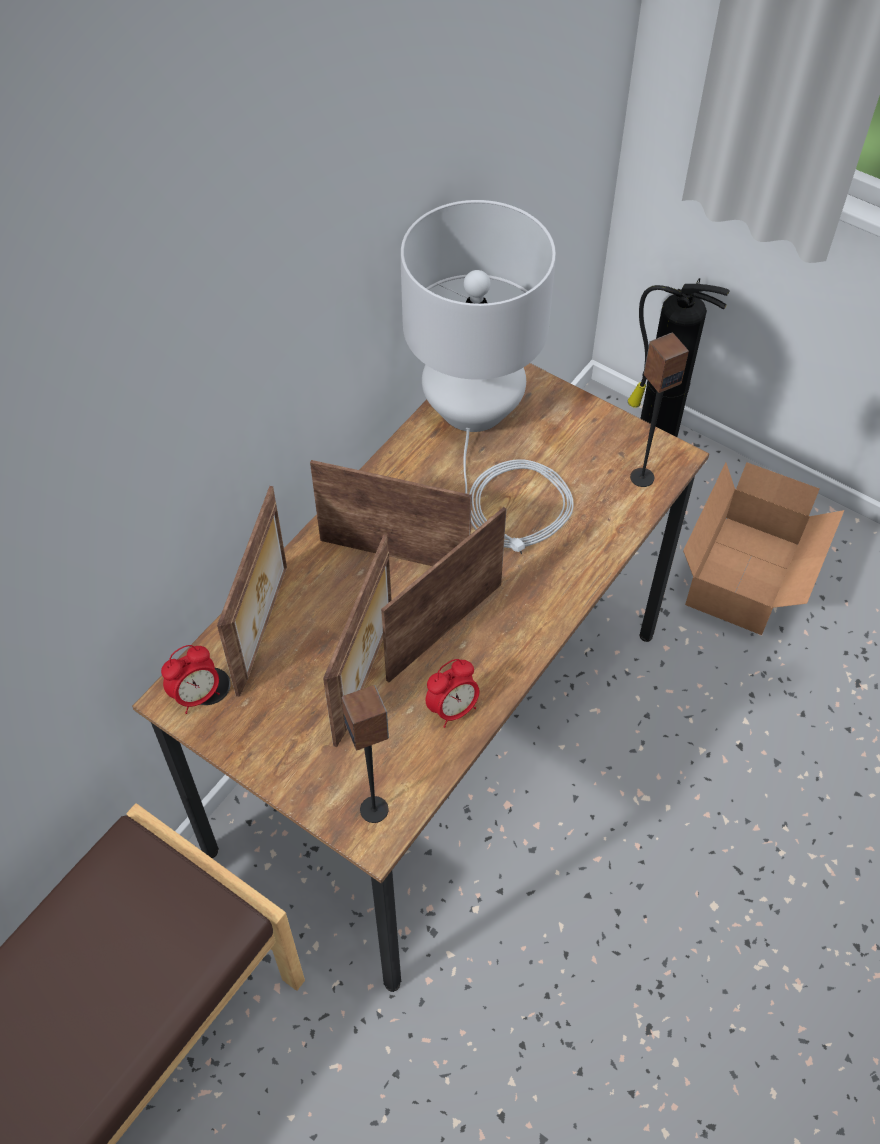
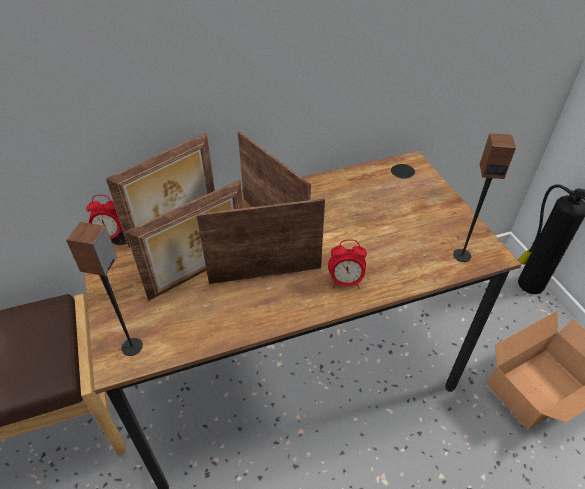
camera: 35 degrees right, 10 degrees down
grey table lamp [401,200,574,554] -> none
alarm clock [426,659,480,728] -> alarm clock moved to [328,239,367,288]

